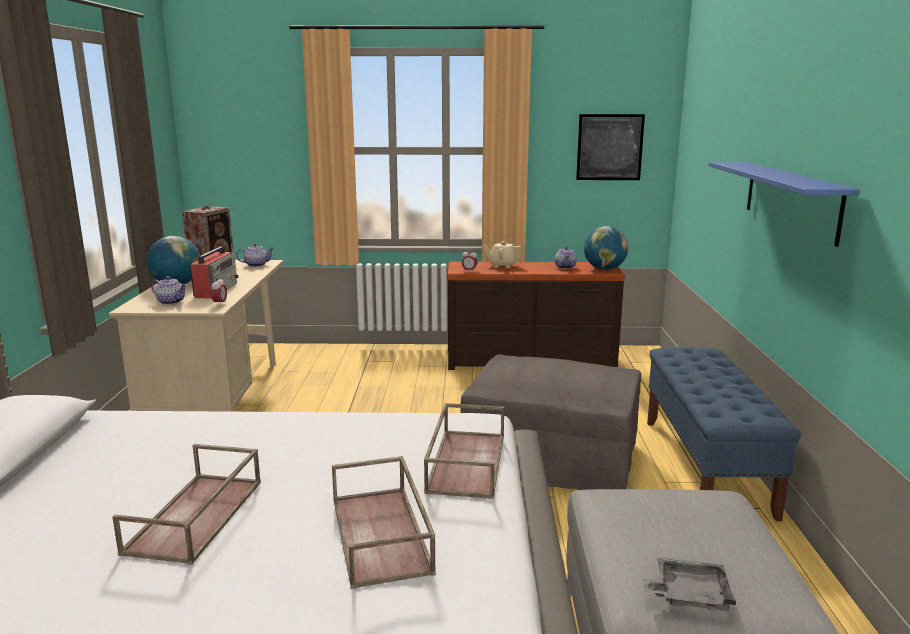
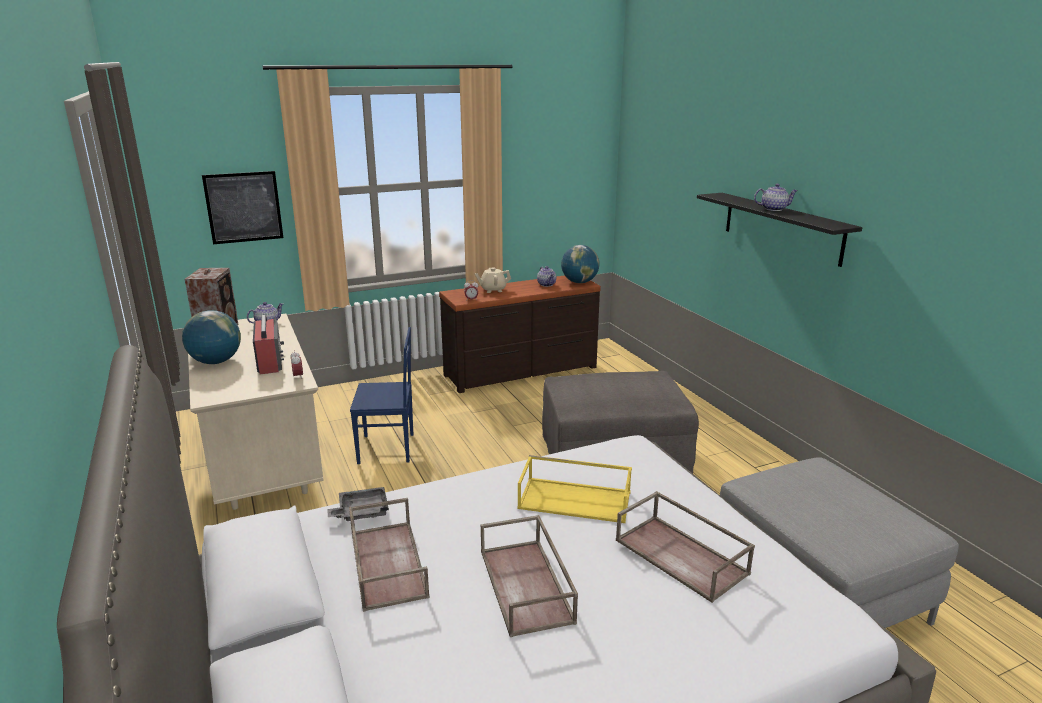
camera: 25 degrees left, 5 degrees up
teapot [151,276,187,305] -> teapot moved to [754,184,798,211]
brown tray [424,403,504,499] -> brown tray moved to [349,498,430,612]
picture [576,114,645,180] -> picture moved to [202,171,283,244]
grey tray [643,557,736,611] -> grey tray moved to [327,487,389,521]
blue bench [647,347,801,521] -> none
blue shelf [708,162,860,247] -> black shelf [697,193,862,267]
none -> blue chair [350,327,413,464]
none -> yellow tray [517,455,632,523]

